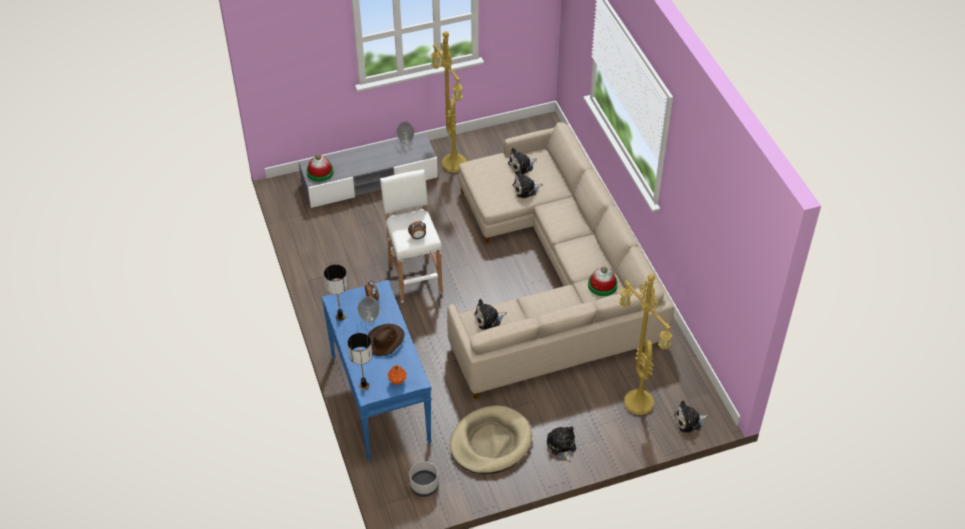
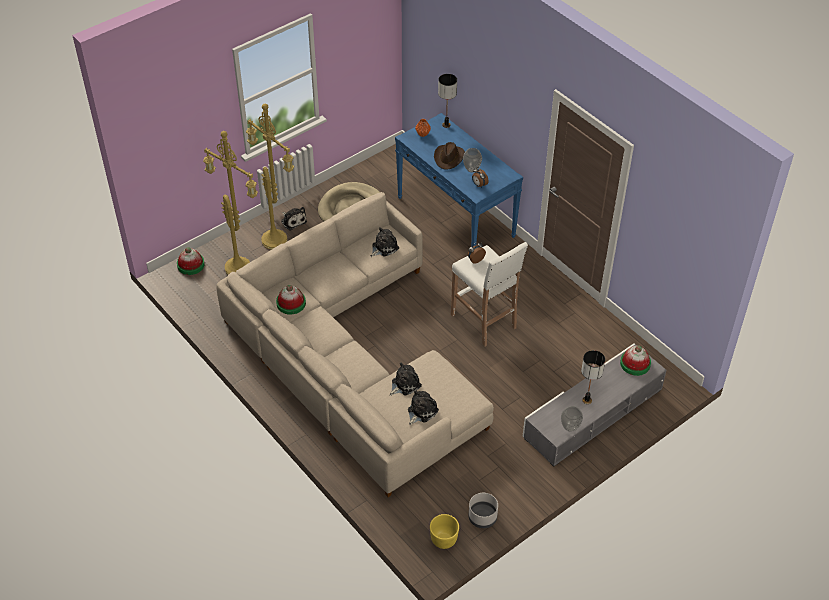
camera: 160 degrees right, 0 degrees up
table lamp [324,264,348,321] -> table lamp moved to [581,350,605,404]
grey planter [409,461,439,497] -> grey planter moved to [469,493,498,528]
yellow floor lamp [431,31,467,173] -> yellow floor lamp moved to [246,104,294,250]
plush toy [674,400,708,433] -> hat [177,247,205,275]
none -> yellow planter [430,514,459,549]

